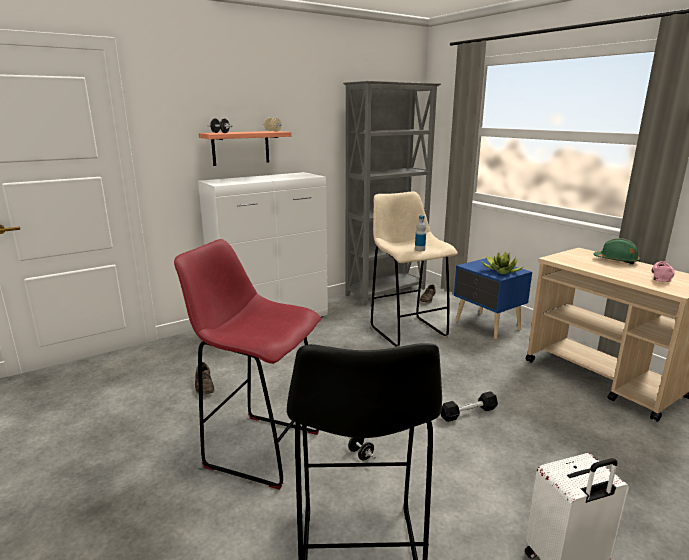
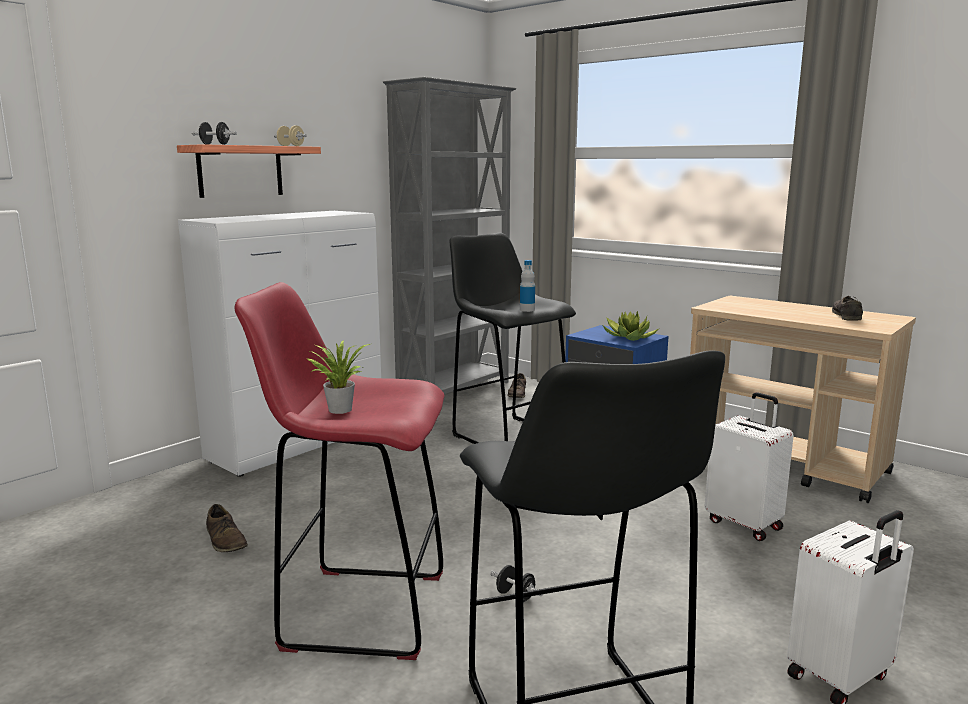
camera: 15 degrees left, 5 degrees down
beige stool [370,191,458,348] -> black stool [450,233,576,444]
black dumbbell [441,391,498,422] -> none
green hard hat [594,238,640,264] -> none
pink shoe [652,261,675,282] -> brown shoe [832,296,863,321]
none -> potted plant [306,340,370,414]
none -> white suitcase [705,392,794,541]

